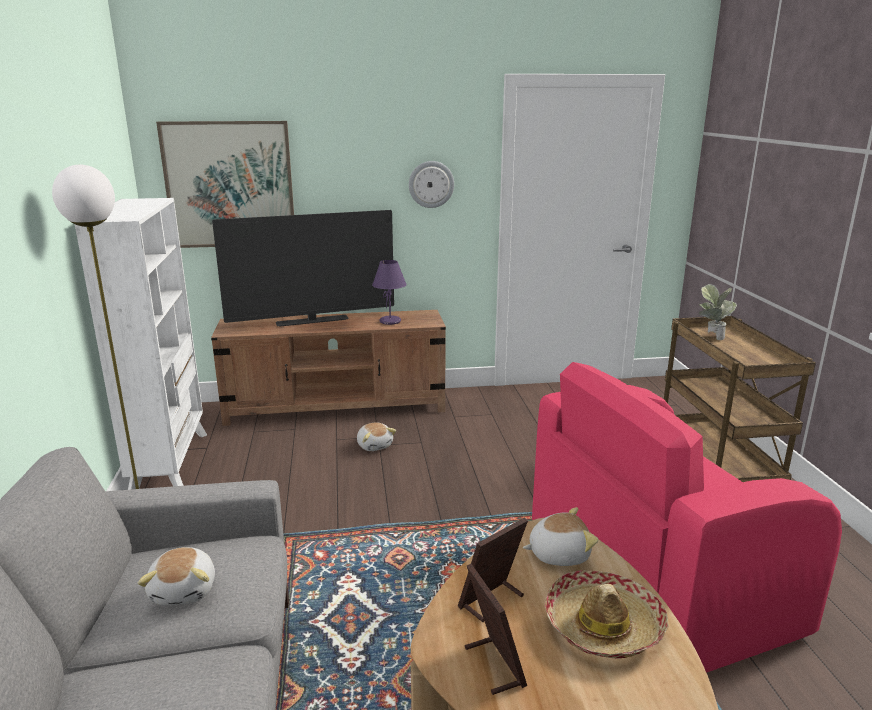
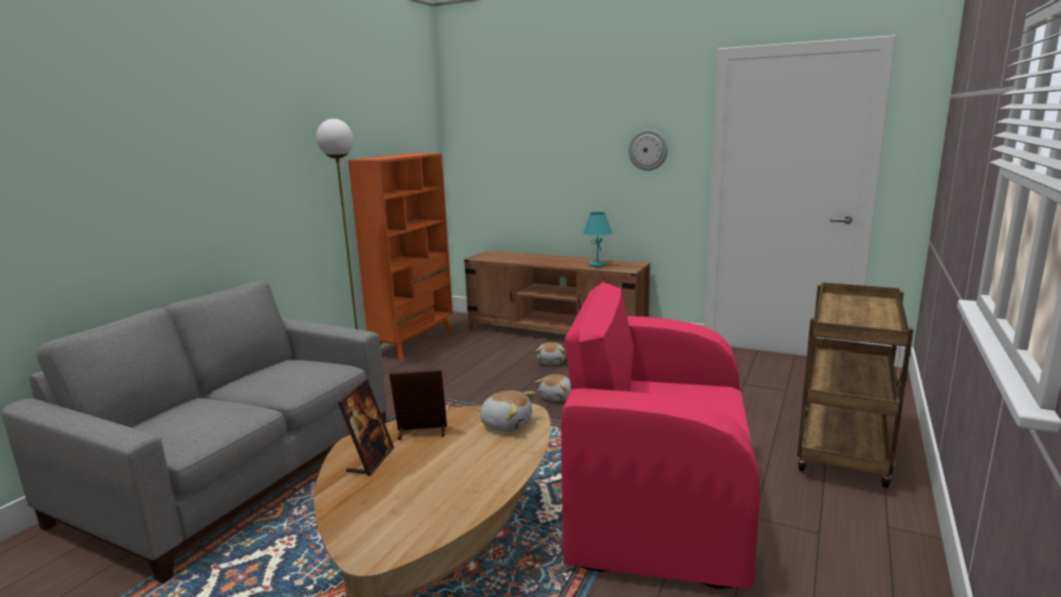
camera: 35 degrees right, 5 degrees down
white bookcase [75,198,207,490] -> orange bookcase [348,153,453,361]
plush toy [138,547,215,606] -> plush toy moved to [535,374,571,401]
picture [156,121,294,248] -> none
television [212,210,394,326] -> none
purple table lamp [372,260,407,325] -> turquoise table lamp [583,212,612,267]
hat [545,570,669,659] -> none
potted plant [699,284,737,340] -> none

